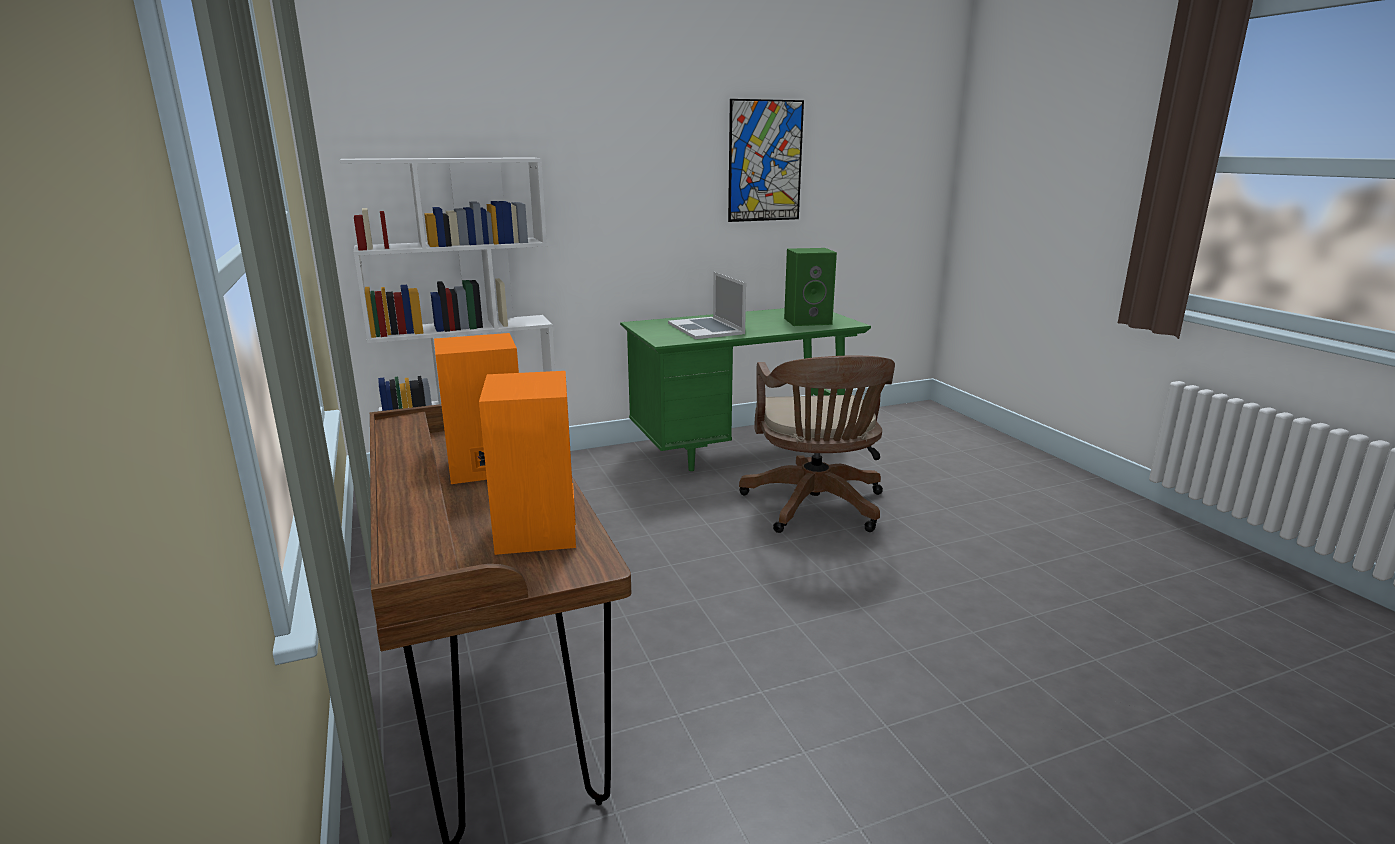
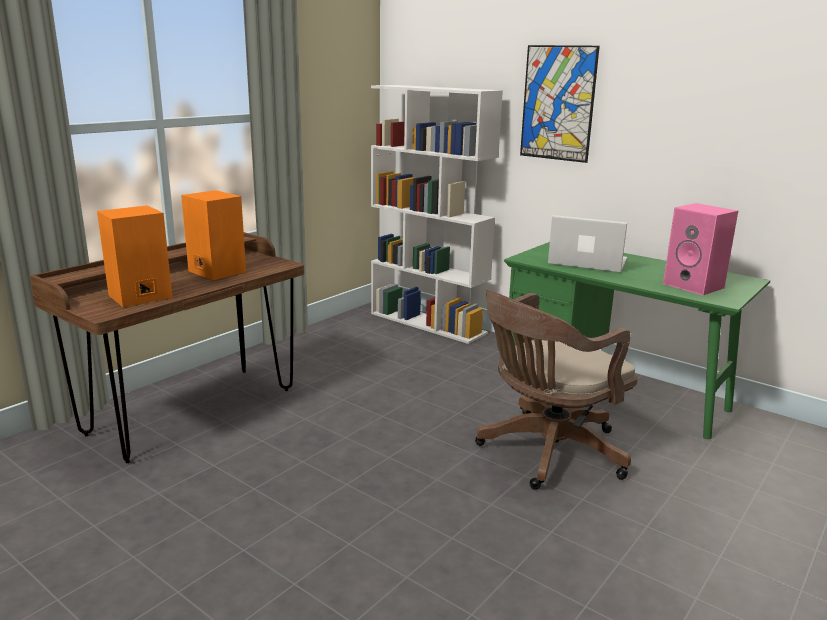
camera: 60 degrees right, 0 degrees up
laptop [668,272,746,339] -> laptop turned 75 degrees clockwise [548,215,627,272]
picture [728,99,804,222] -> picture moved to [520,45,600,163]
green speaker [784,248,837,326] -> pink speaker [663,203,738,295]

